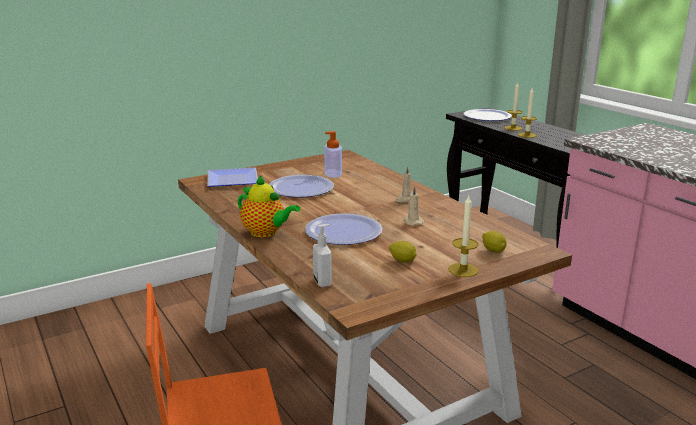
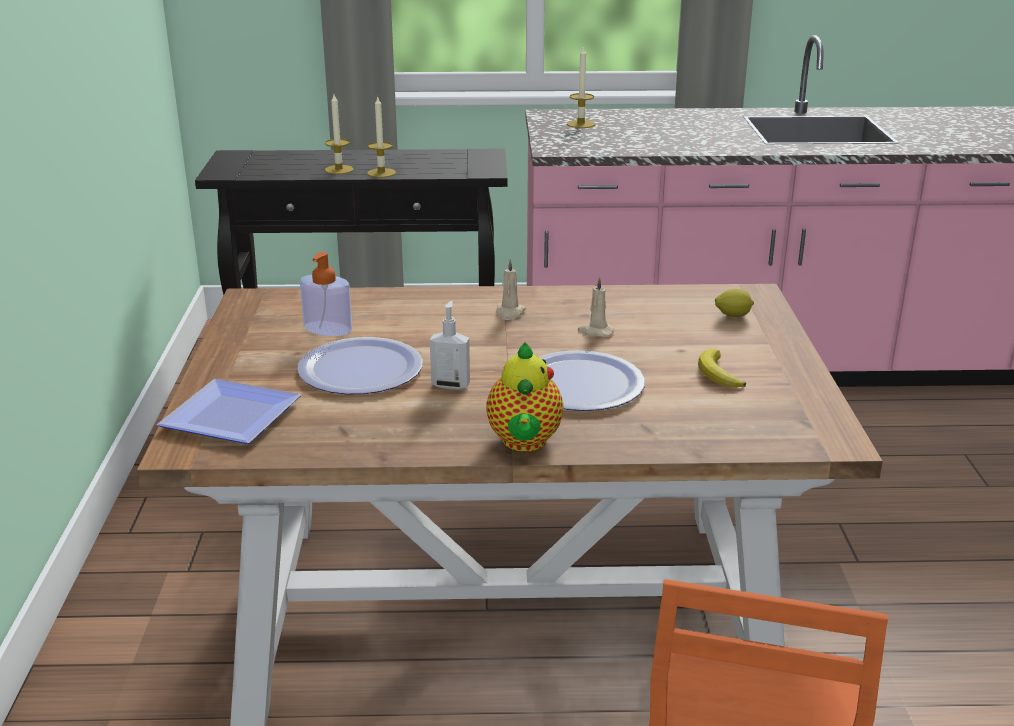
camera: 60 degrees left, 5 degrees up
teapot [238,175,300,238] -> teapot turned 120 degrees clockwise [486,342,563,452]
soap dispenser [313,224,332,287] -> soap dispenser moved to [430,301,470,390]
lemon [389,241,416,263] -> banana [698,349,746,387]
candle [448,196,479,277] -> candle moved to [567,46,595,128]
plate [463,109,512,121] -> none

